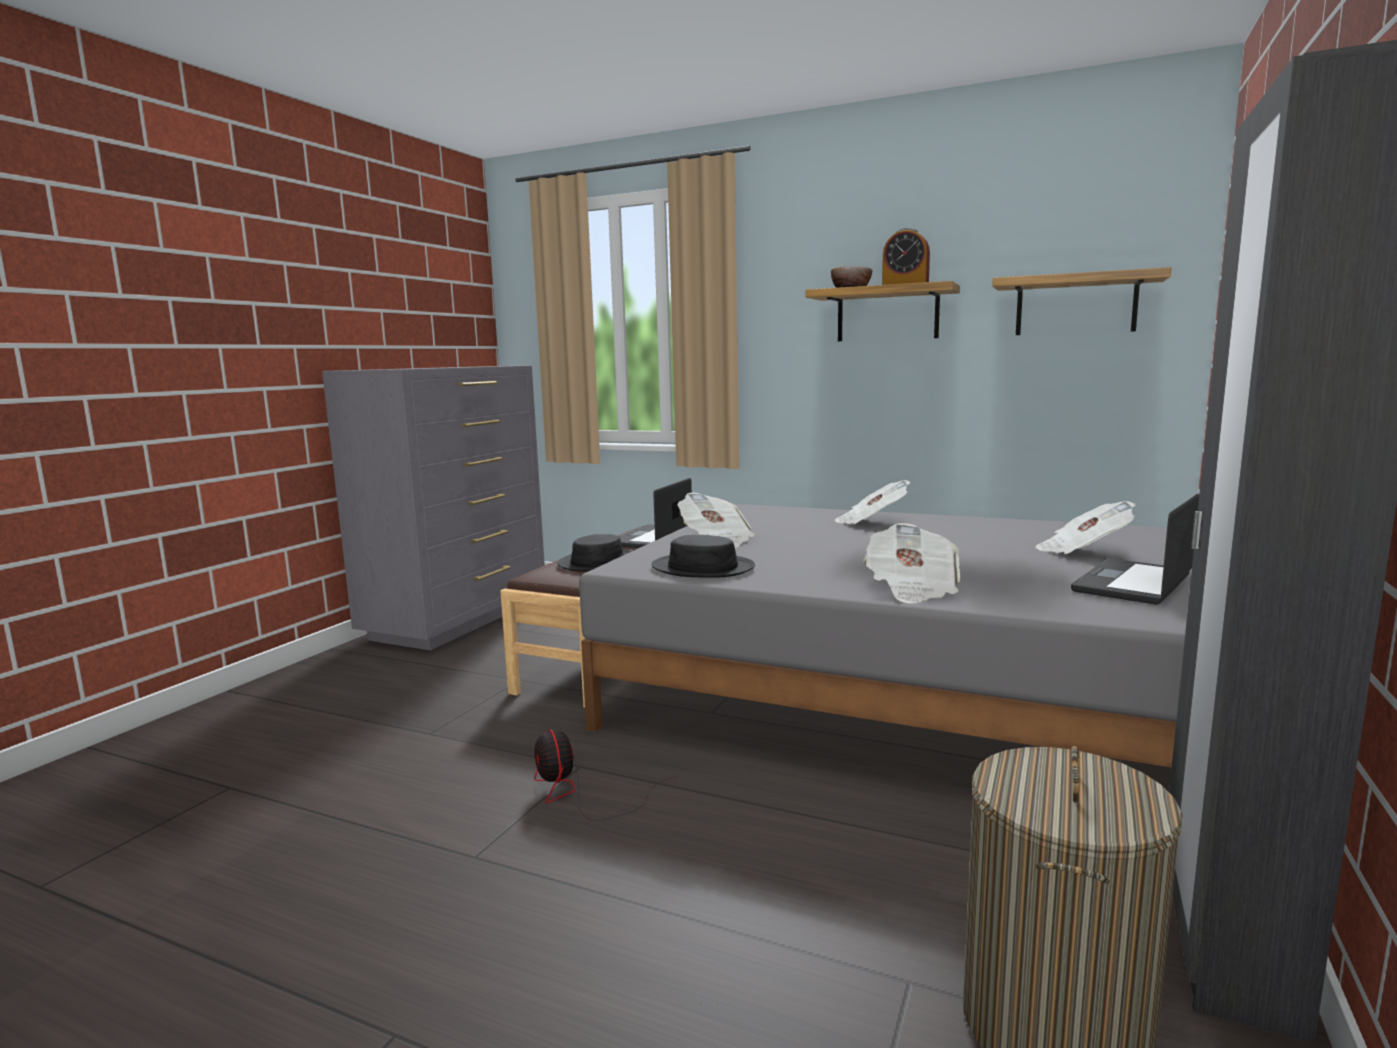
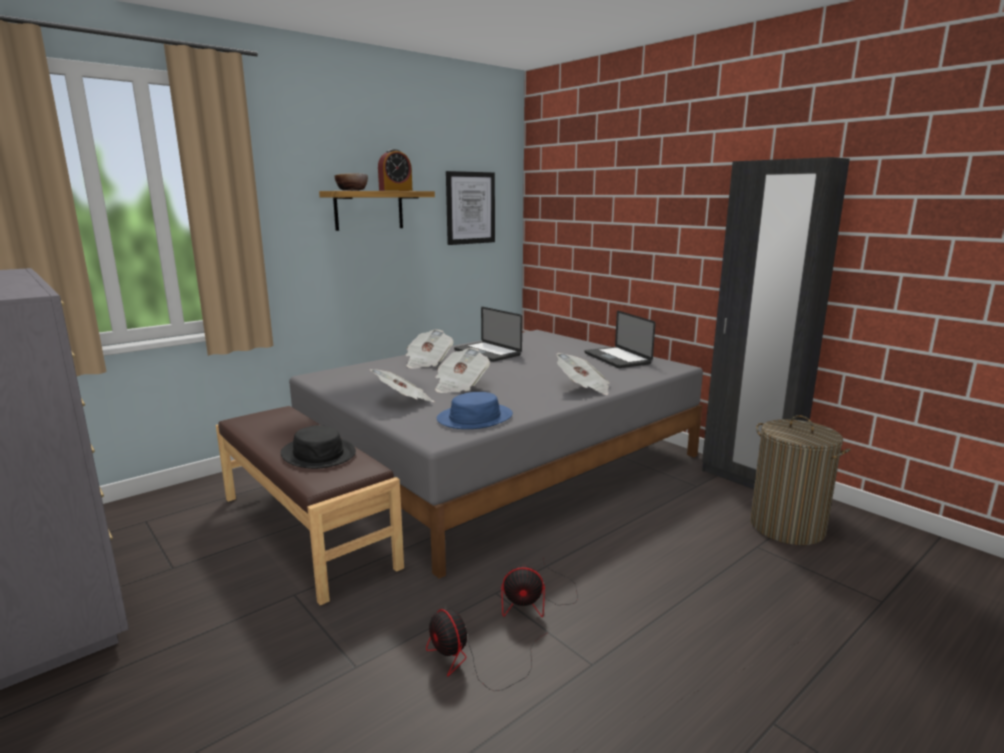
camera: 65 degrees left, 5 degrees up
laptop [619,478,692,548] -> laptop moved to [454,307,522,362]
black hat [651,535,755,578] -> blue hat [437,392,513,429]
shelf [992,267,1171,335] -> picture [446,171,495,245]
newspaper [1036,501,1136,554] -> newspaper moved to [435,348,490,393]
none -> fan [426,609,548,691]

